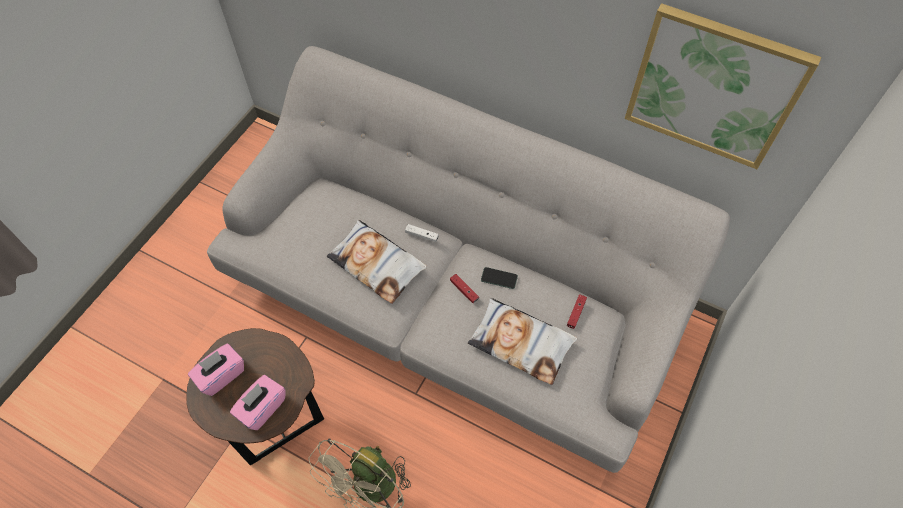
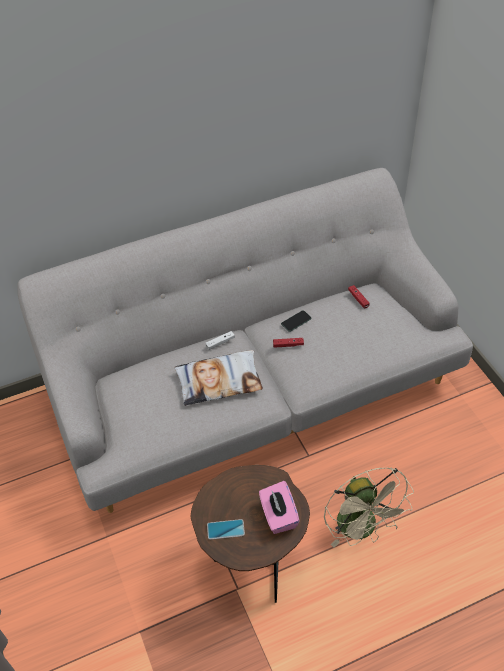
camera: 50 degrees left, 10 degrees down
pink tissue box [188,344,244,396] -> phone [207,519,245,540]
pillow [468,298,577,385] -> none
picture [625,3,821,169] -> none

